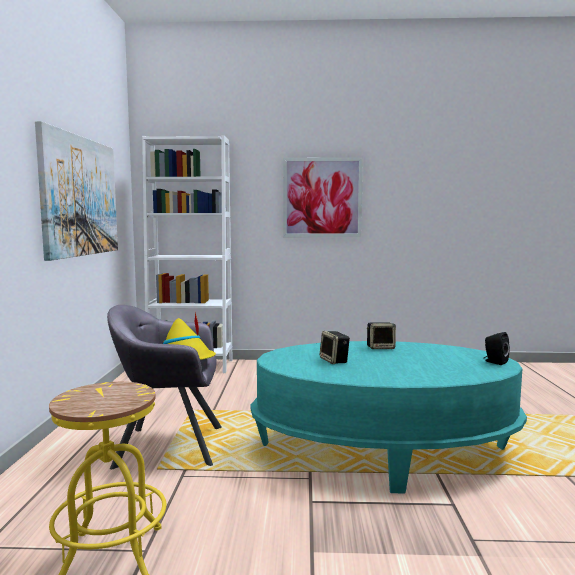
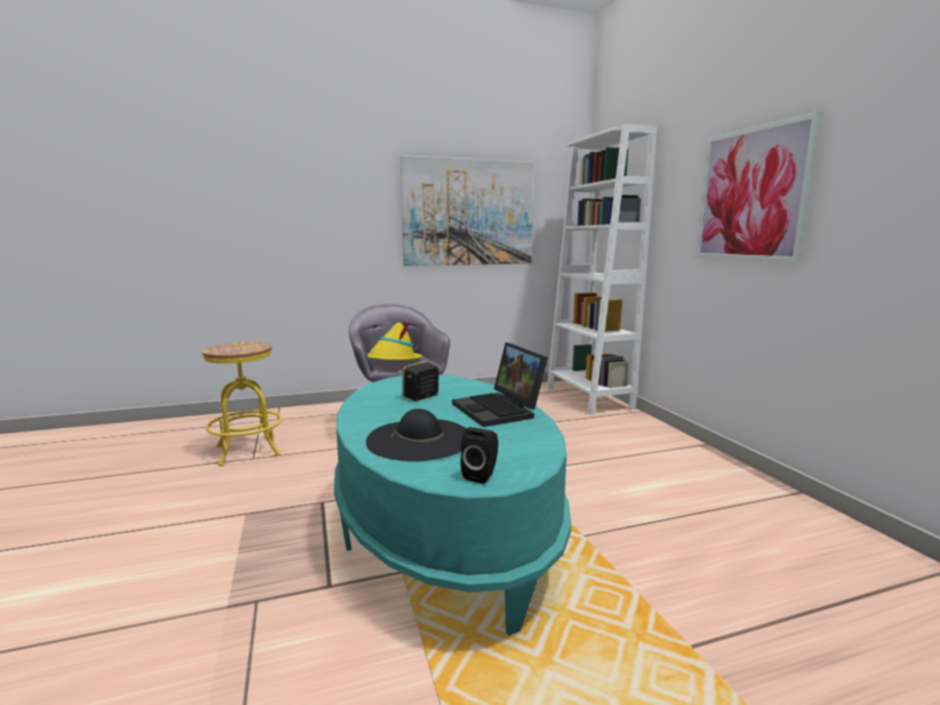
camera: 70 degrees right, 5 degrees up
speaker [367,322,396,349] -> laptop [452,342,548,427]
none -> black hat [366,409,466,462]

